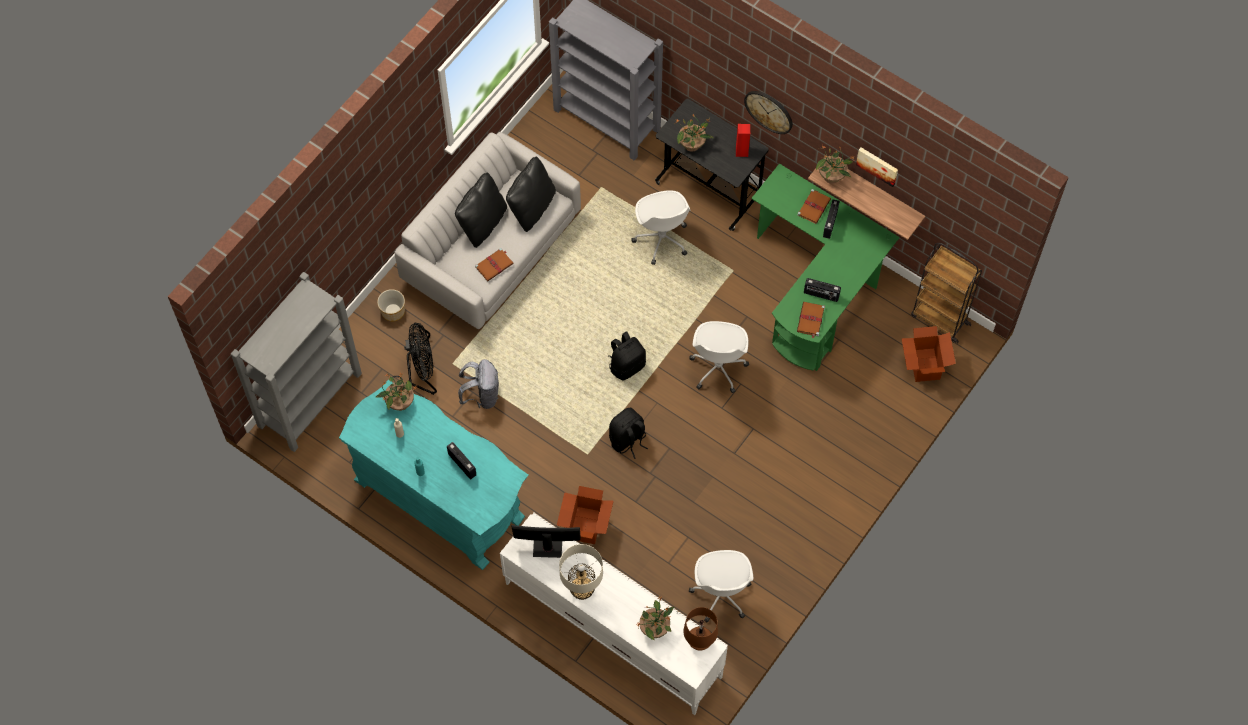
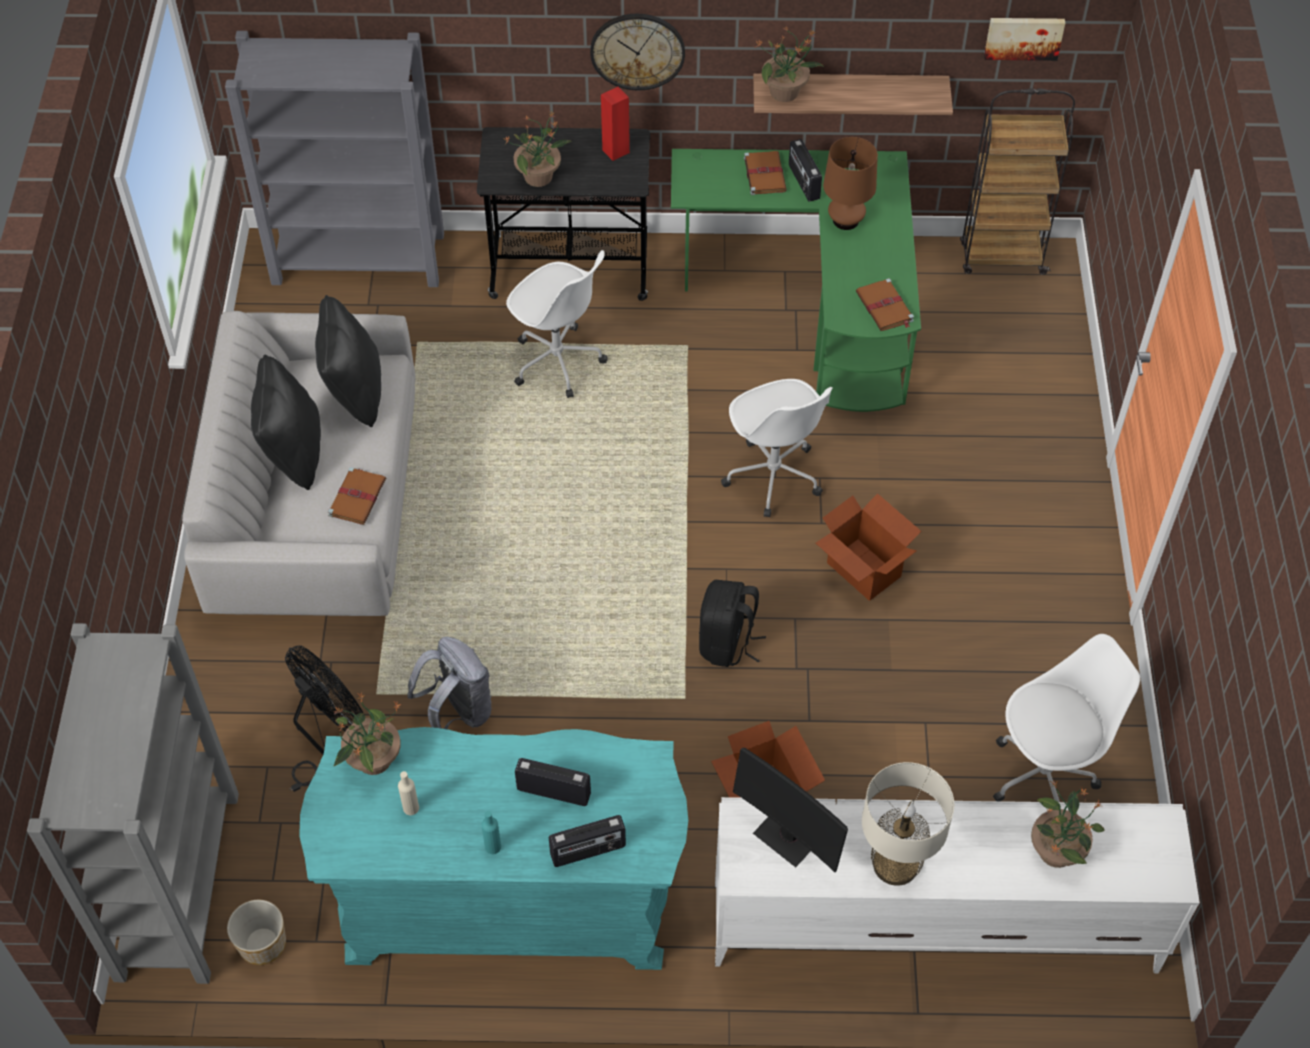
camera: 35 degrees left, 10 degrees down
planter [377,289,405,321] -> planter moved to [227,900,286,965]
monitor [511,525,581,558] -> monitor turned 105 degrees counterclockwise [733,748,848,872]
black backpack [608,331,646,381] -> none
brown table lamp [683,607,718,651] -> brown table lamp moved to [823,137,878,230]
white office chair [689,550,753,622] -> white office chair turned 75 degrees counterclockwise [993,634,1140,802]
radio [804,278,841,302] -> radio moved to [549,815,626,867]
picture [856,147,898,187] -> picture moved to [984,18,1065,61]
cardboard box [901,326,956,382] -> cardboard box moved to [816,493,921,601]

